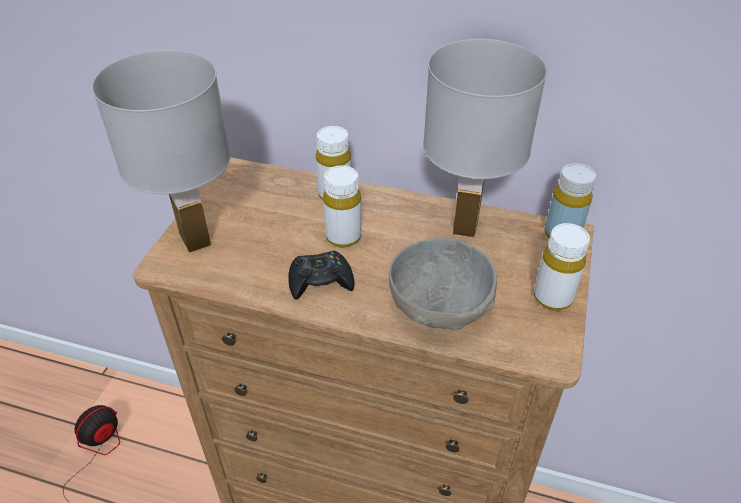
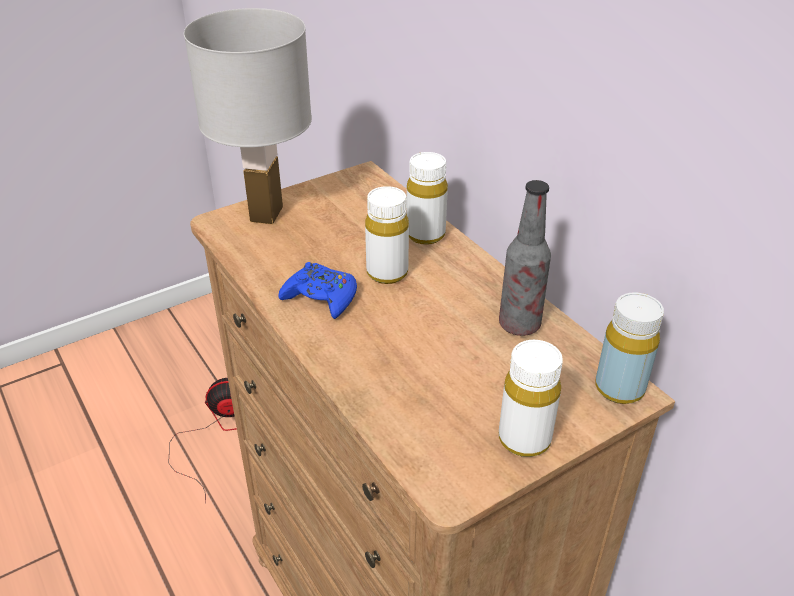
camera: 40 degrees right, 5 degrees down
black game controller [288,251,355,300] -> blue game controller [278,262,357,319]
grey bowl [389,238,497,330] -> none
white table lamp [423,39,547,238] -> bottle [499,180,551,336]

